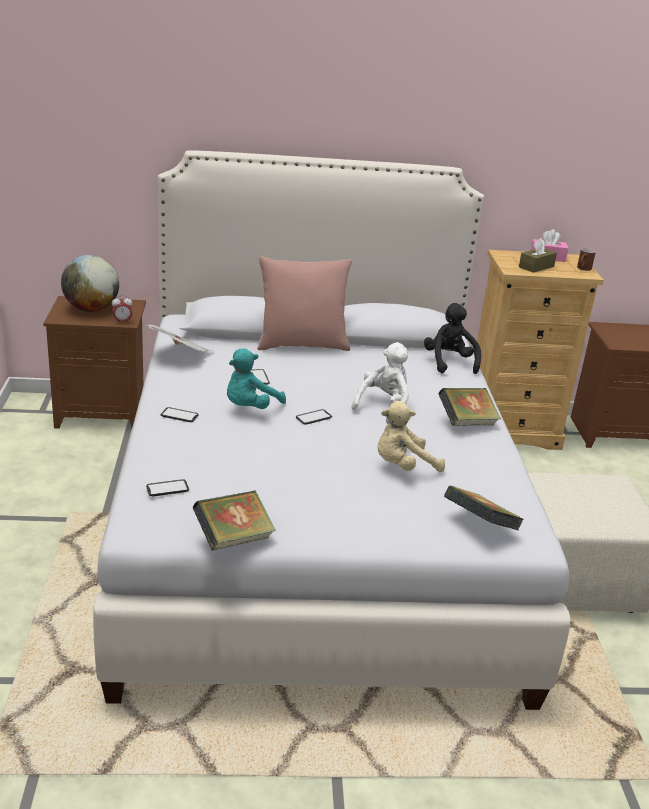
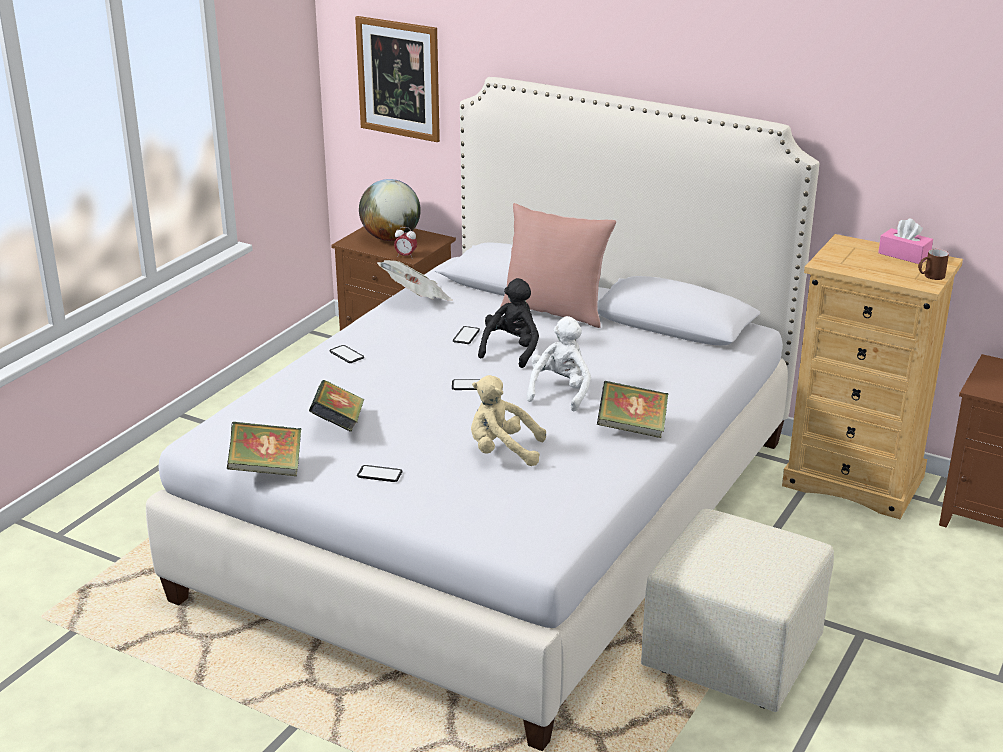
camera: 35 degrees right, 0 degrees up
phone [146,479,189,496] -> phone moved to [357,465,403,482]
turquoise plush toy [227,348,286,409] -> none
white plush toy [351,342,409,424] -> white plush toy turned 45 degrees counterclockwise [526,316,591,412]
black plush toy [424,303,481,374] -> black plush toy moved to [478,278,539,368]
book [444,486,524,530] -> book moved to [309,380,364,432]
brown tissue box [519,238,557,273] -> none
none -> picture [355,16,440,142]

